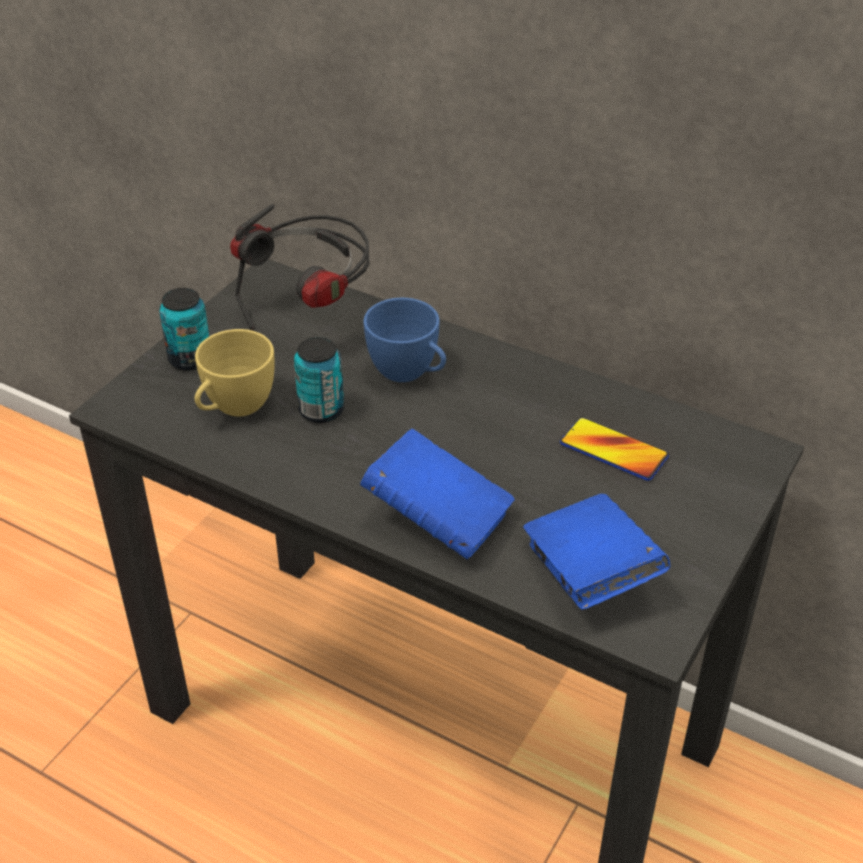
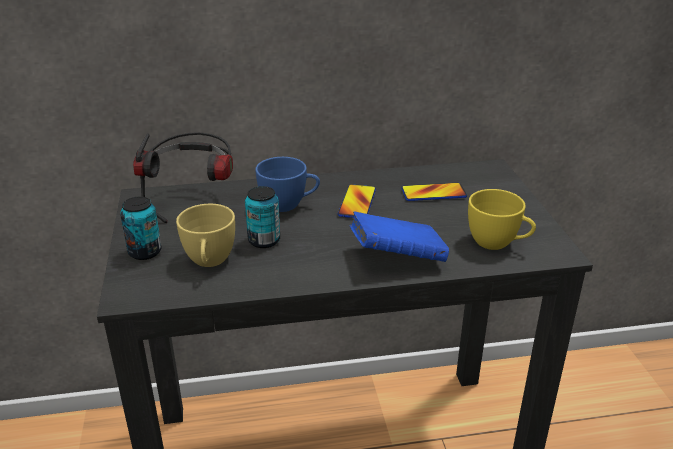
camera: 40 degrees left, 10 degrees down
blue book [523,494,671,610] -> yellow cup [468,189,536,250]
none -> phone [338,184,376,218]

